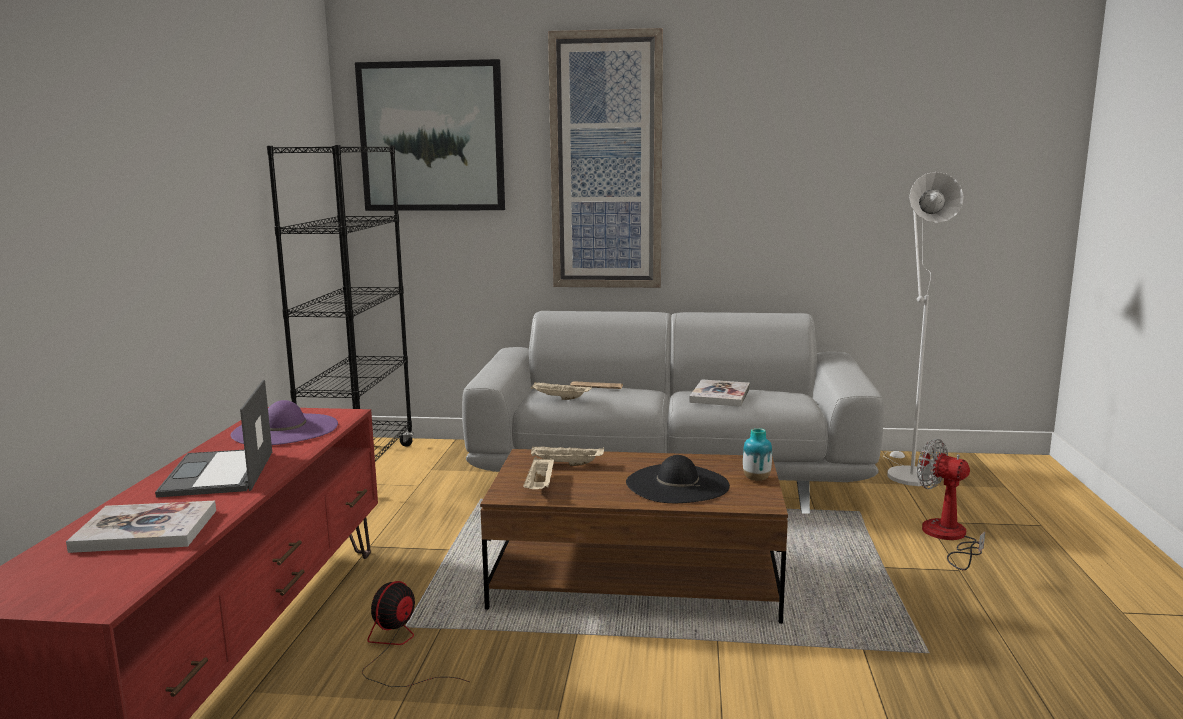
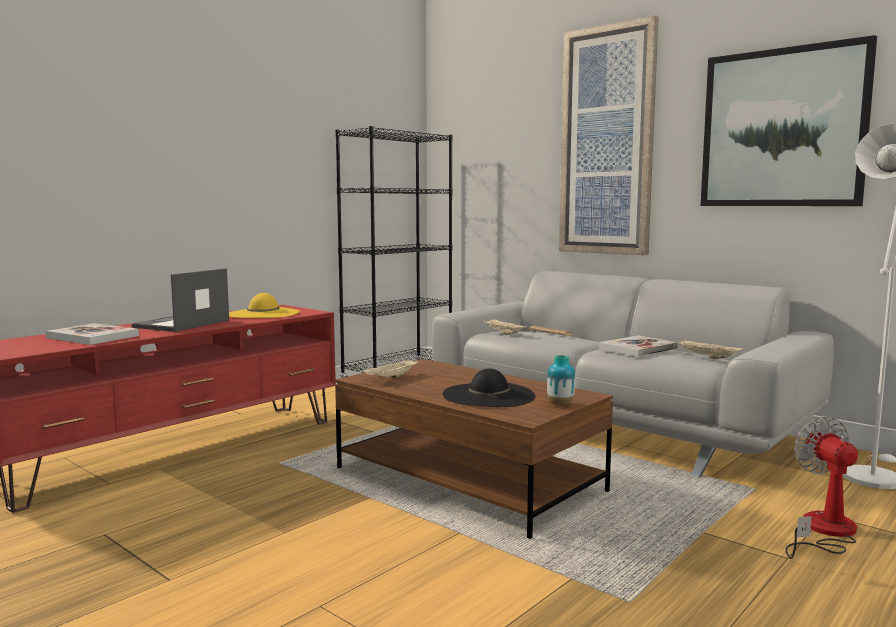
camera: 35 degrees right, 5 degrees down
purple hat [230,400,338,445] -> yellow hat [229,293,300,318]
picture [355,59,505,211] -> picture moved to [700,35,877,206]
fan [362,581,469,687] -> none
beige tray [531,446,604,466] -> beige tray moved to [677,340,743,359]

